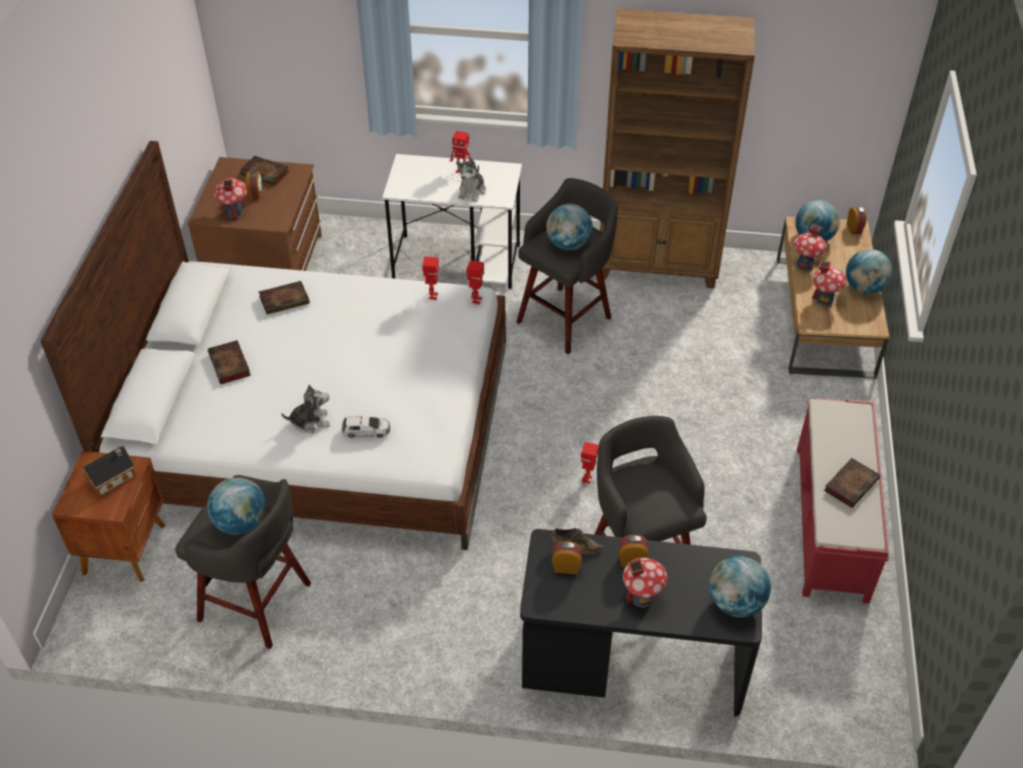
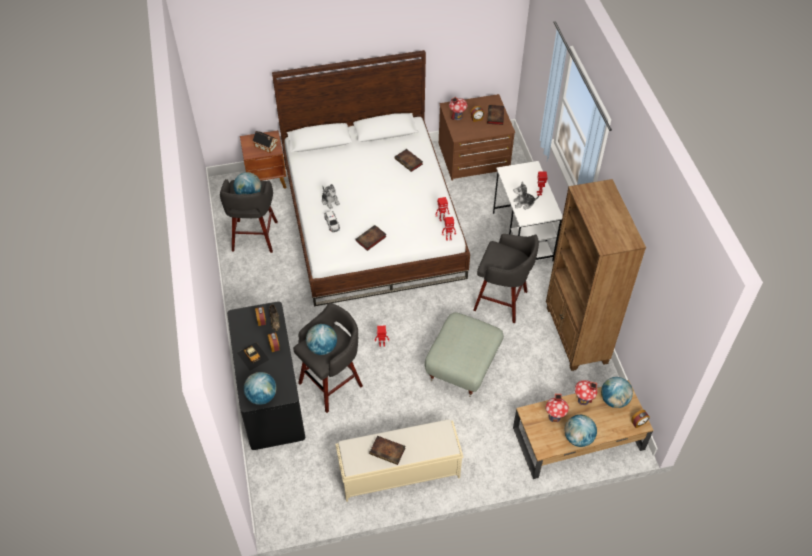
camera: 70 degrees right, 5 degrees up
book [208,340,251,384] -> book moved to [355,225,387,251]
globe [546,204,593,250] -> globe moved to [306,324,337,355]
toy house [623,557,668,608] -> toy car [237,342,269,371]
red bench [797,398,889,603] -> beige bench [335,419,464,502]
none -> grey ottoman [424,312,504,397]

